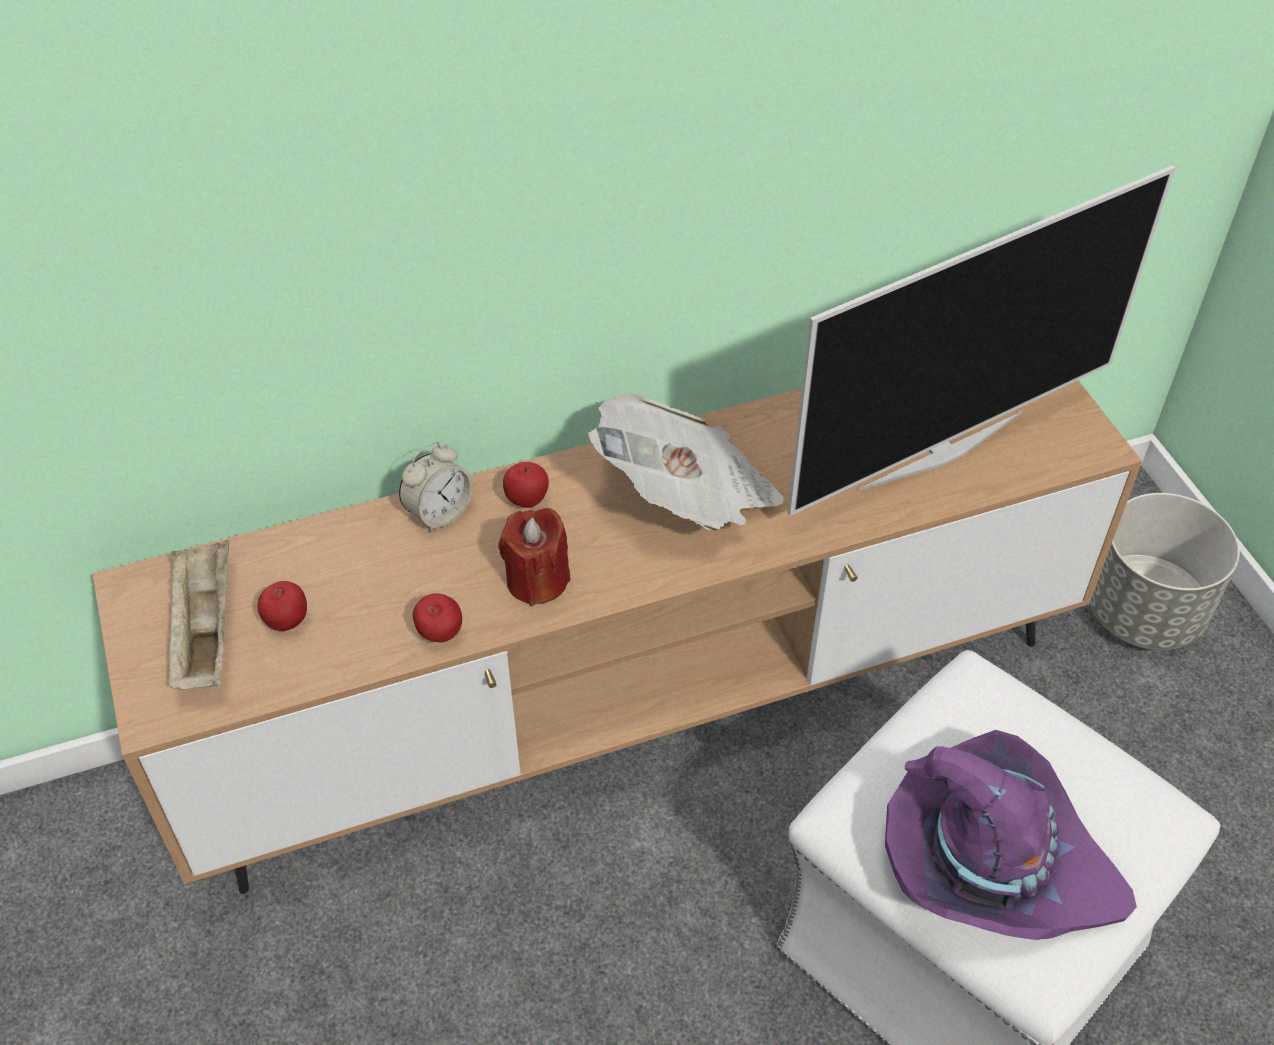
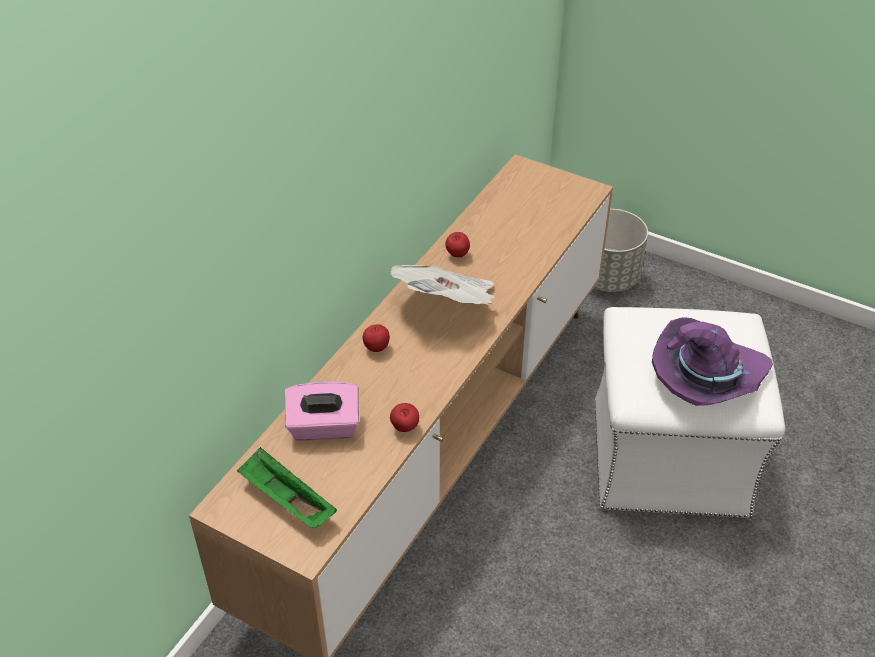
camera: 40 degrees left, 5 degrees down
beige tray [168,540,229,690] -> green tray [237,447,337,528]
apple [258,581,307,631] -> apple moved to [445,232,470,257]
alarm clock [399,442,473,533] -> none
red candle [498,508,571,606] -> none
television [788,165,1175,516] -> none
none -> pink tissue box [285,382,359,441]

